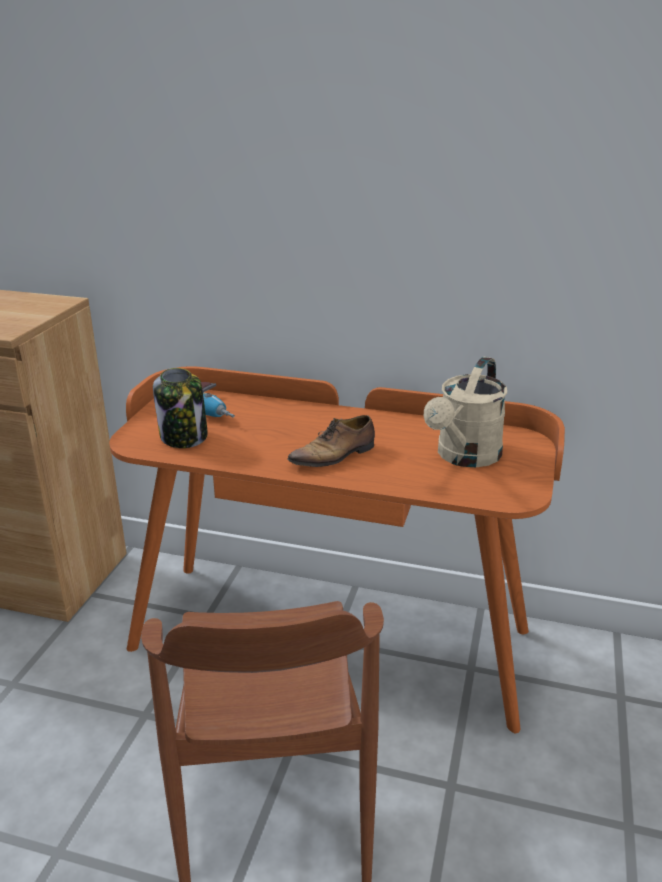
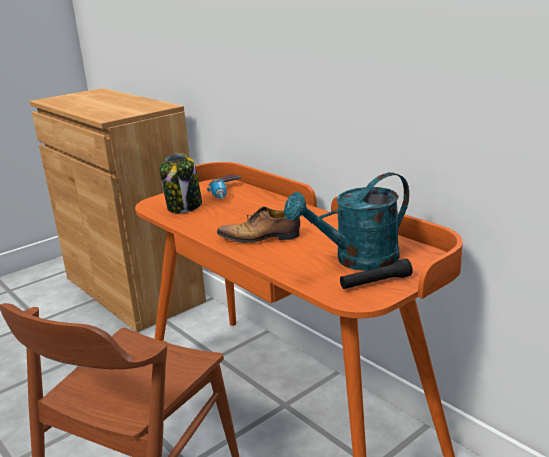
camera: 35 degrees right, 5 degrees down
beige watering can [424,357,507,467] -> turquoise watering can [284,172,409,271]
none -> black flashlight [340,259,413,289]

